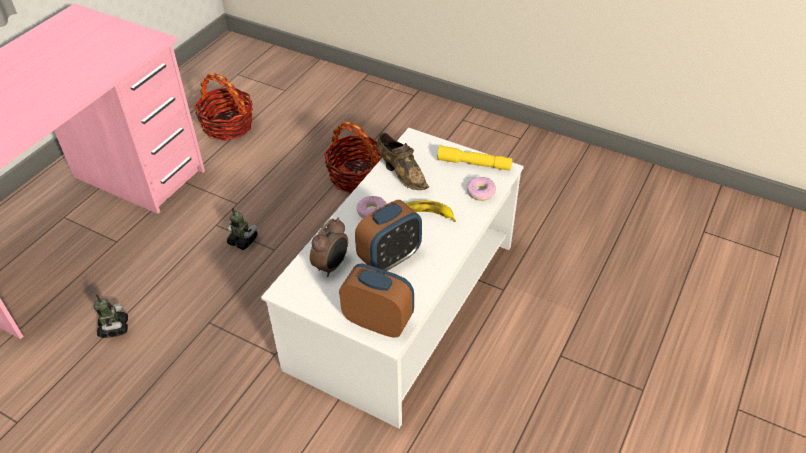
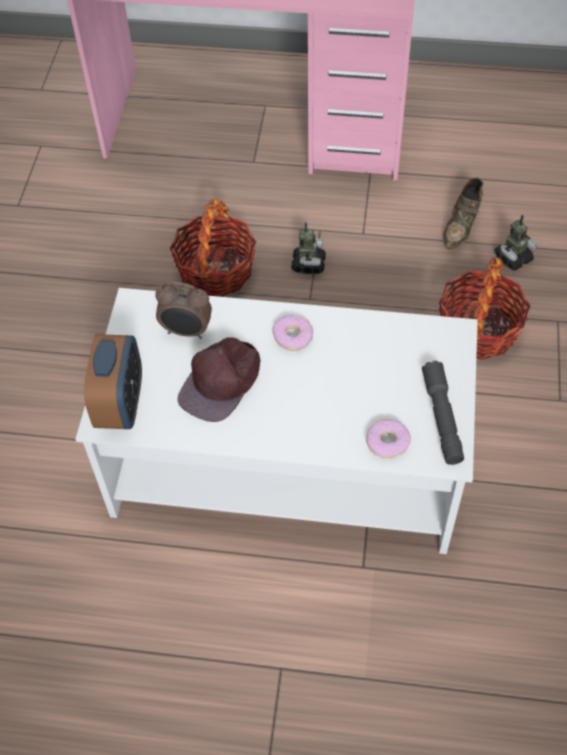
camera: 70 degrees right, 10 degrees up
toy robot [94,294,128,338] -> toy robot moved to [495,215,537,270]
basket [194,73,253,141] -> basket moved to [170,199,256,297]
alarm clock [355,200,422,271] -> brown cap [177,337,260,422]
brown shoe [376,133,429,190] -> brown shoe moved to [443,178,483,249]
banana [405,201,456,222] -> none
yellow flashlight [437,145,512,171] -> grey flashlight [422,361,464,465]

